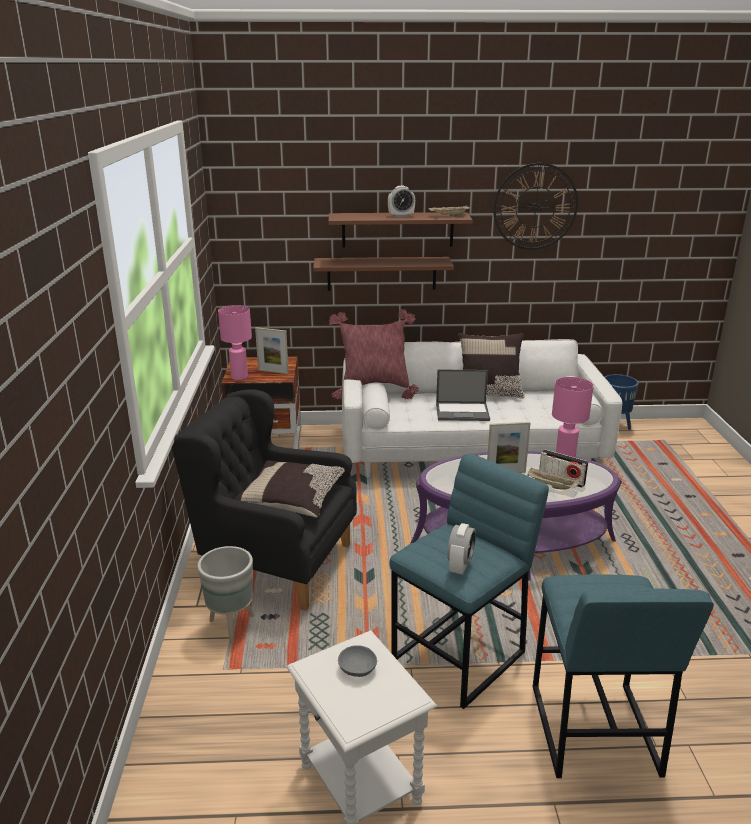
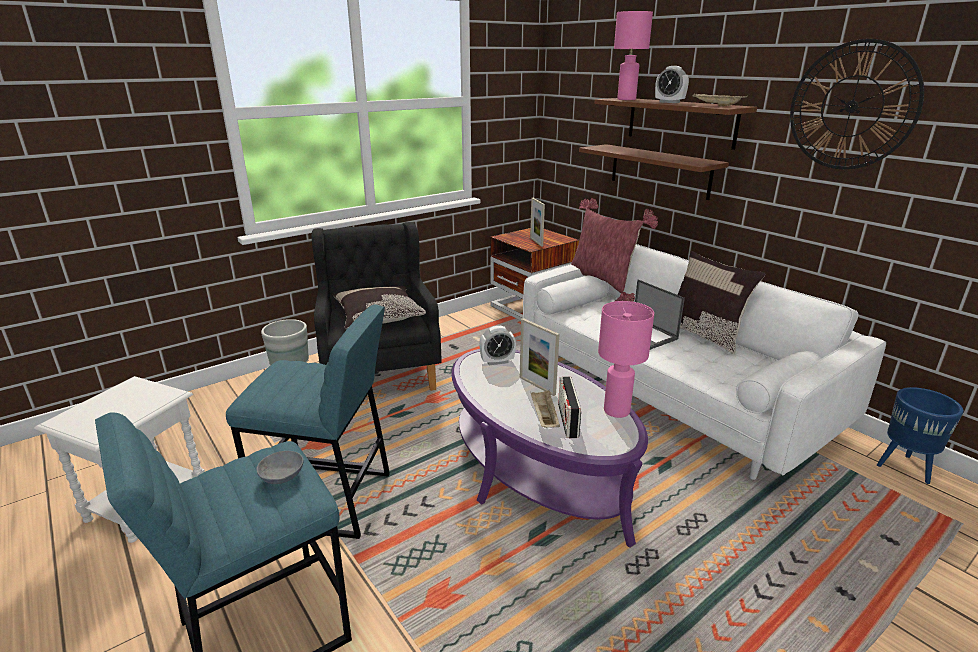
camera: 55 degrees right, 0 degrees up
pink table lamp [218,305,252,380] -> pink table lamp moved to [614,11,653,100]
grey bowl [338,645,377,677] -> grey bowl moved to [256,451,303,484]
alarm clock [447,523,476,575] -> alarm clock moved to [479,326,516,365]

